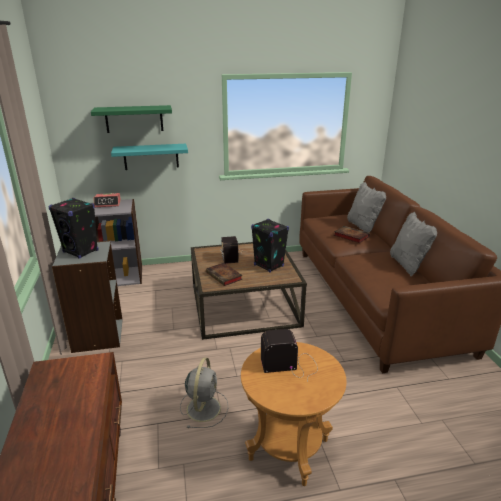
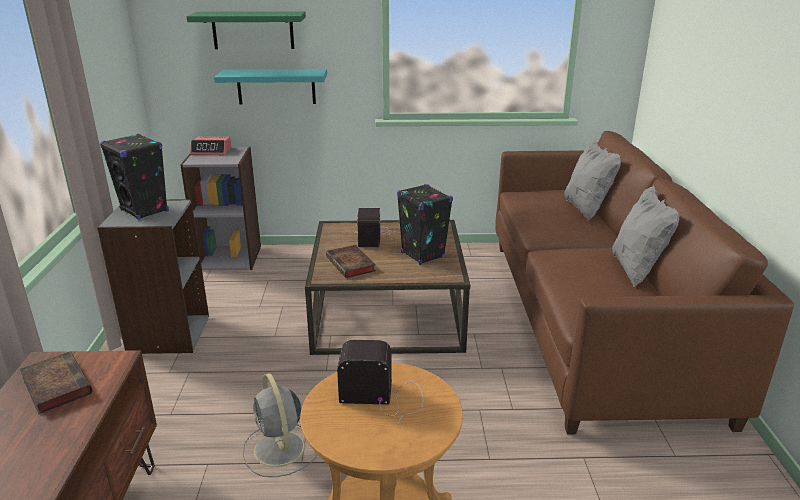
camera: 10 degrees right, 0 degrees up
grey fan [180,358,228,428] -> grey fan turned 135 degrees clockwise [243,373,318,477]
book [334,226,370,243] -> book moved to [20,352,92,415]

